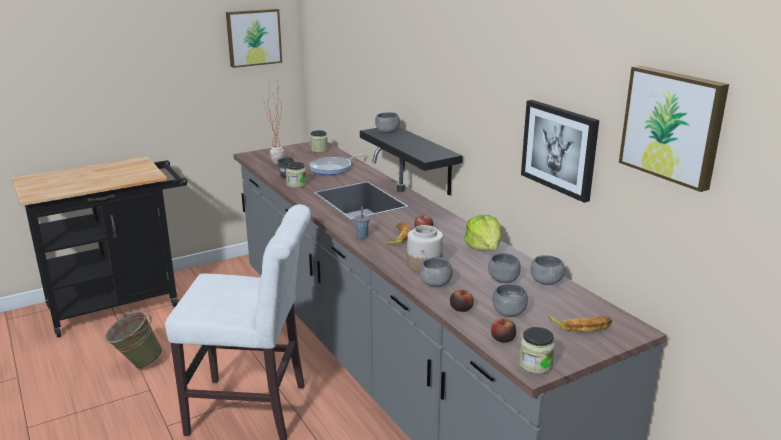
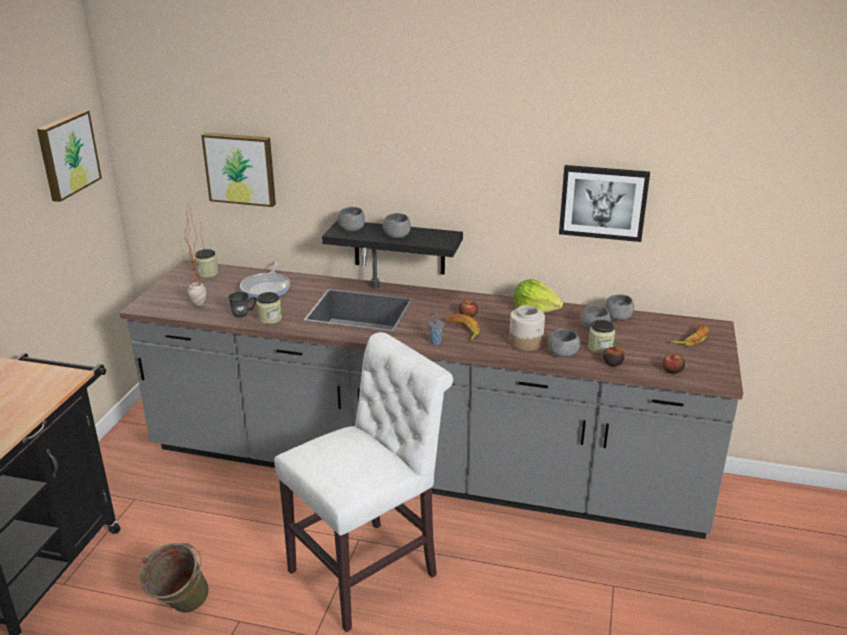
camera: 45 degrees left, 5 degrees up
grey bowl [492,284,528,317] -> grey bowl moved to [383,213,411,238]
jar [519,327,555,374] -> jar moved to [588,320,615,354]
picture [619,66,729,192] -> picture moved to [201,133,276,207]

